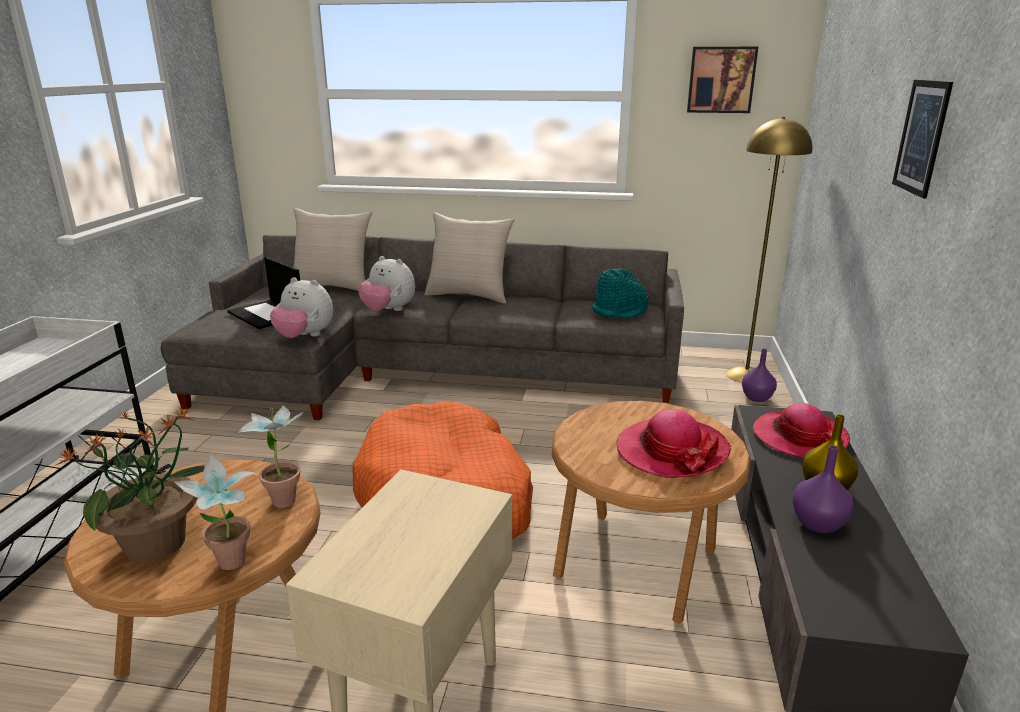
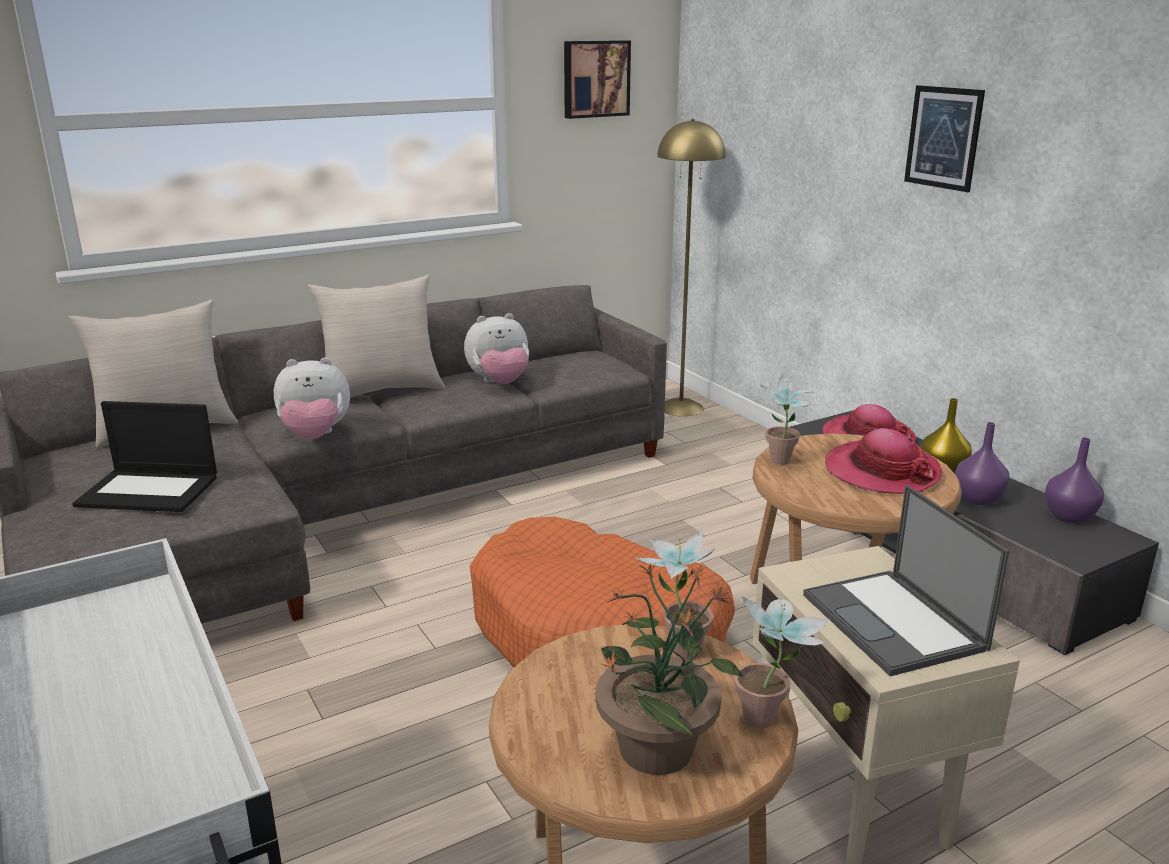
camera: 40 degrees left, 0 degrees up
plush toy [270,277,333,338] -> plush toy moved to [464,313,529,384]
turquoise hat [592,268,648,318] -> none
purple vase [742,348,777,402] -> purple vase moved to [1045,438,1104,523]
none -> potted plant [760,373,814,465]
none -> laptop [803,485,1009,676]

